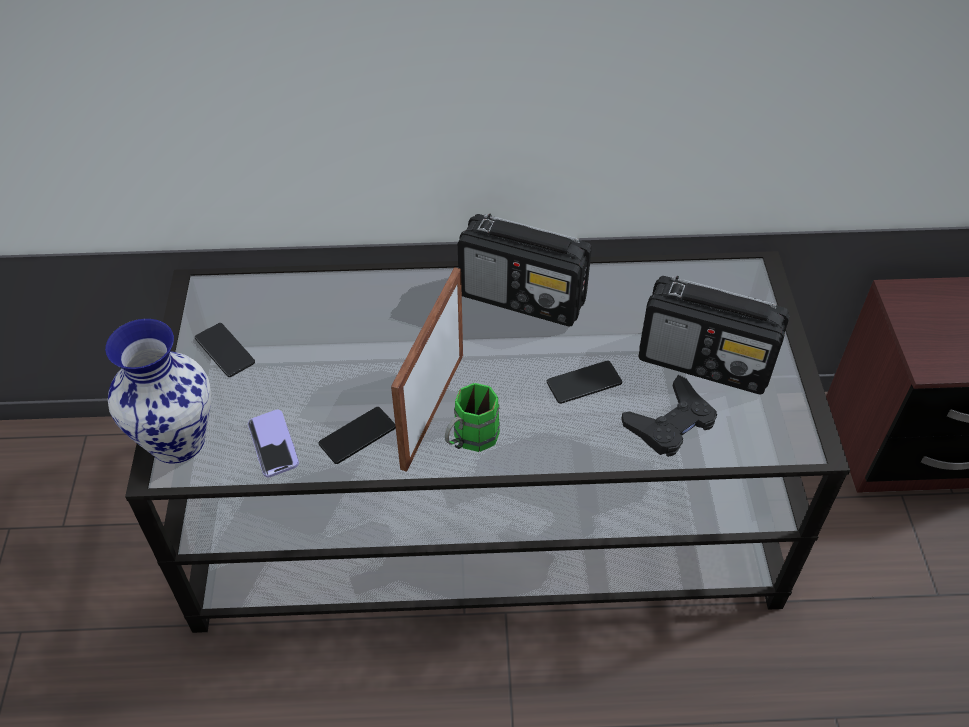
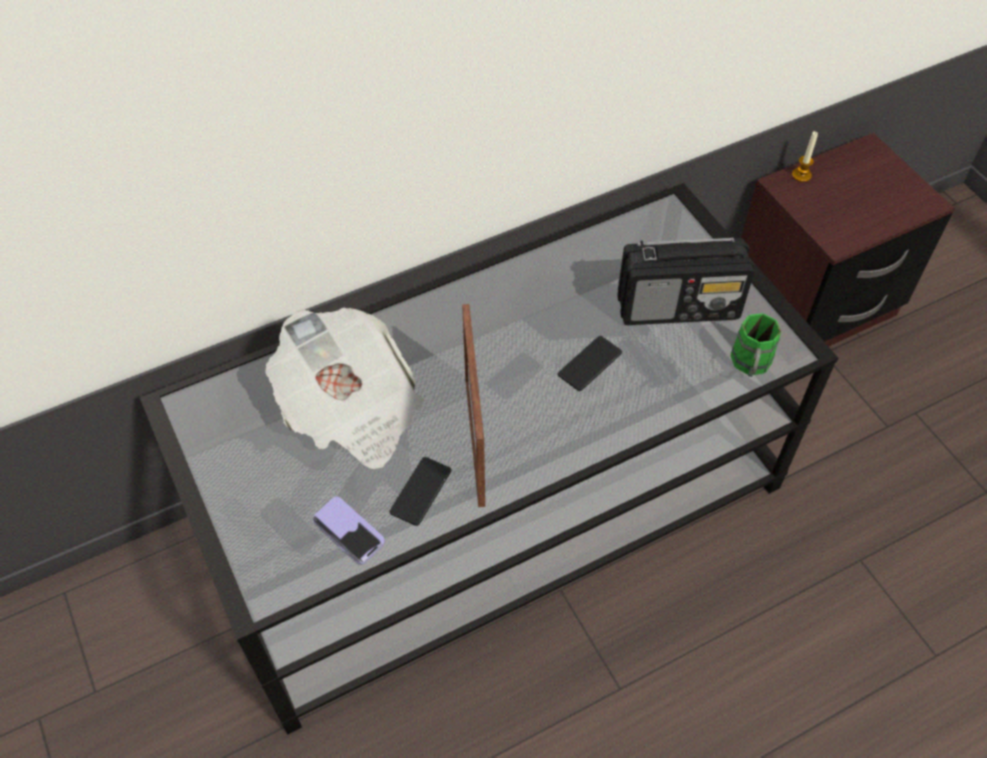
camera: 25 degrees left, 5 degrees up
vase [105,319,211,463] -> none
phone [195,323,255,377] -> none
green mug [445,383,500,452] -> green mug moved to [730,313,781,377]
radio [458,213,592,327] -> none
black game controller [621,375,717,457] -> none
none -> newspaper [266,308,424,469]
none -> candle [792,131,818,182]

